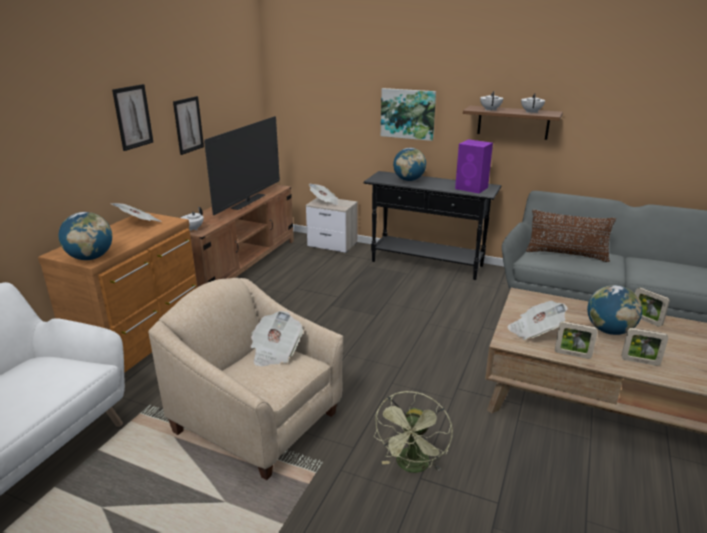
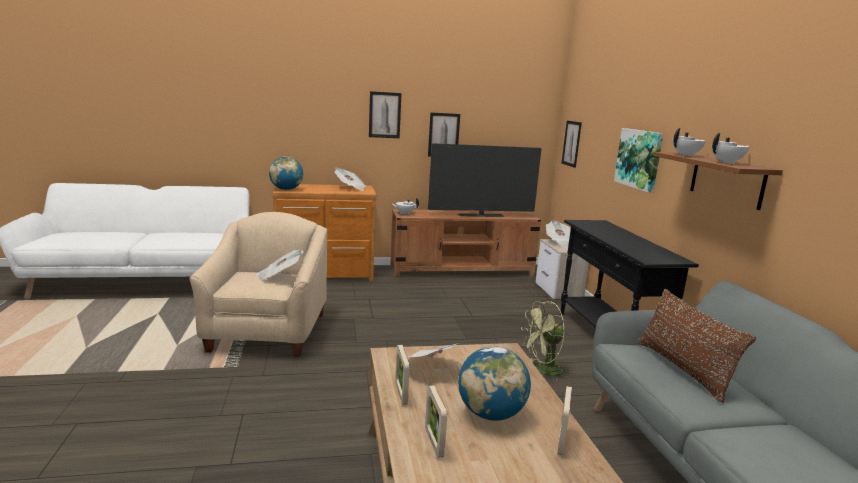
camera: 55 degrees right, 10 degrees down
green fan [374,391,453,473] -> green fan moved to [521,301,572,382]
globe [393,148,426,181] -> none
purple speaker [455,139,493,193] -> none
none -> picture [561,121,582,168]

